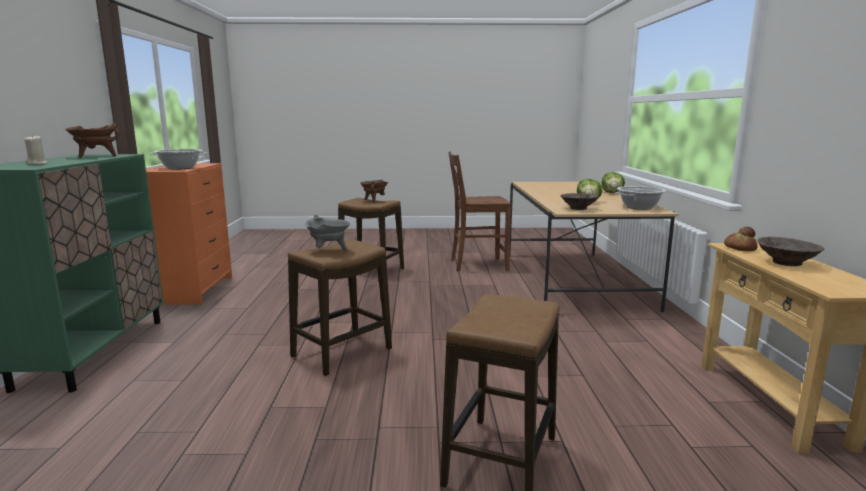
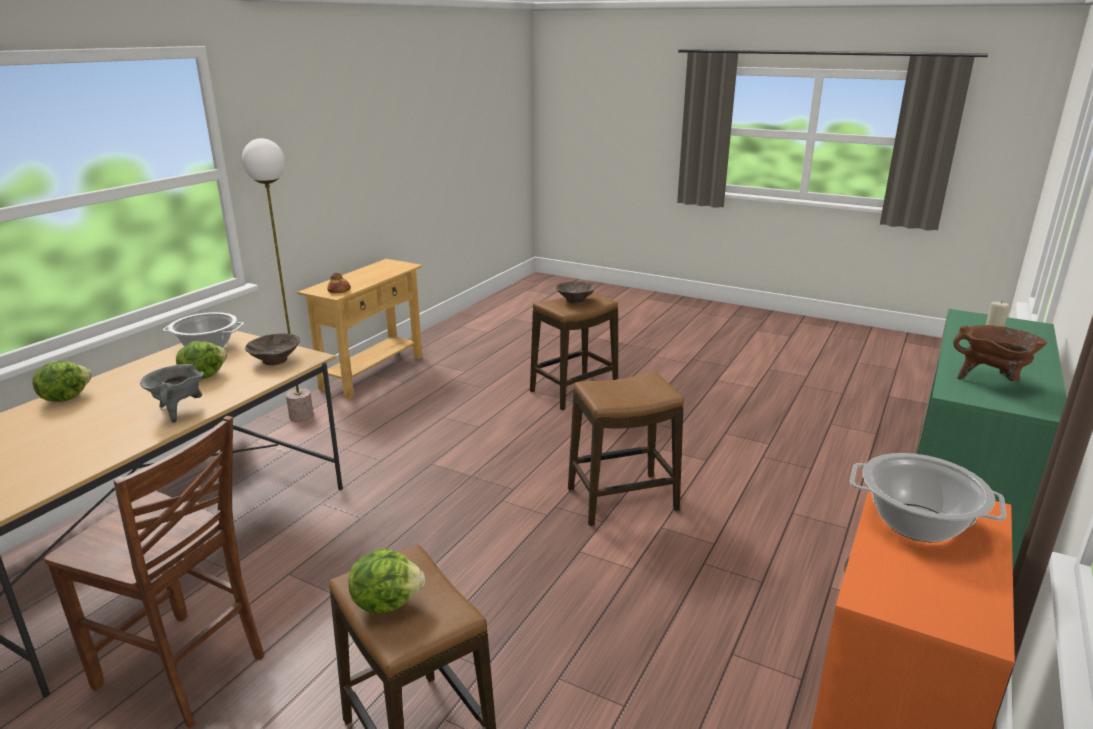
camera: 150 degrees left, 10 degrees up
grey cooking pot [306,215,350,250] -> grey cooking pot moved to [140,364,204,423]
brown cooking pot [360,180,388,203] -> lettuce [349,549,425,613]
brown bowl [757,237,824,266] -> brown bowl moved to [556,281,595,303]
none -> floor lamp [242,138,314,422]

